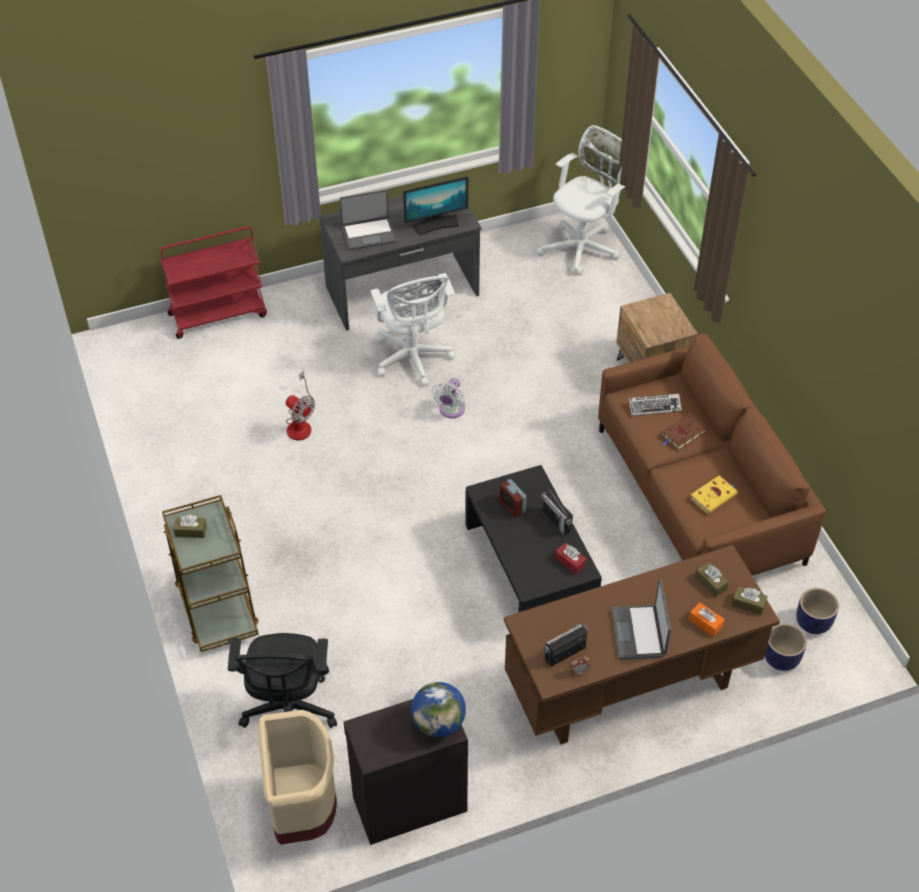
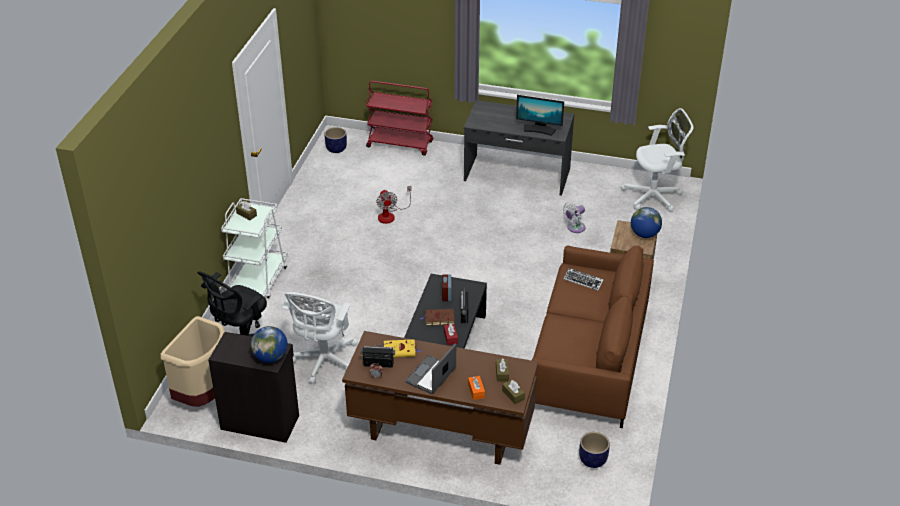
camera: 35 degrees right, 10 degrees down
brown cart [162,495,259,652] -> white cart [221,198,288,298]
laptop [340,190,396,250] -> none
white office chair [371,273,455,386] -> white office chair moved to [282,292,358,384]
white fan [431,378,465,418] -> white fan moved to [563,202,585,233]
brown book [661,414,706,450] -> brown book moved to [420,309,455,326]
yellow book [690,476,738,514] -> yellow book moved to [384,339,421,358]
planter [764,624,807,671] -> planter moved to [325,127,347,153]
none -> globe [631,207,662,238]

